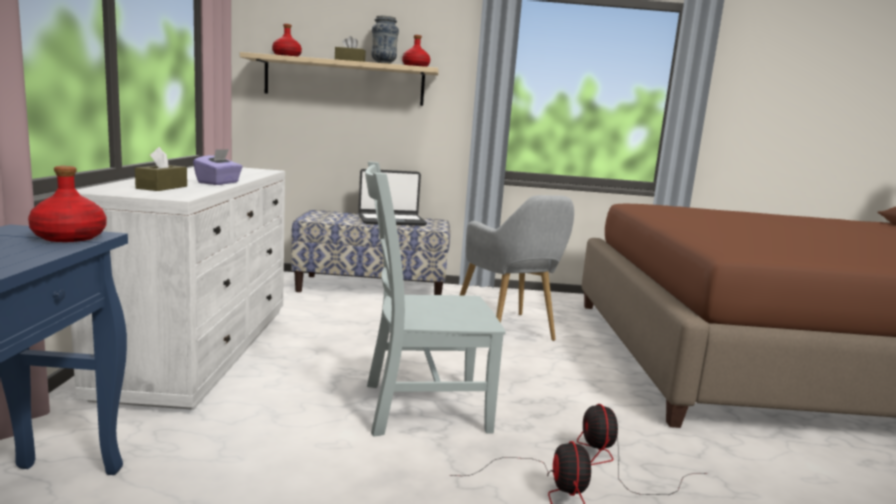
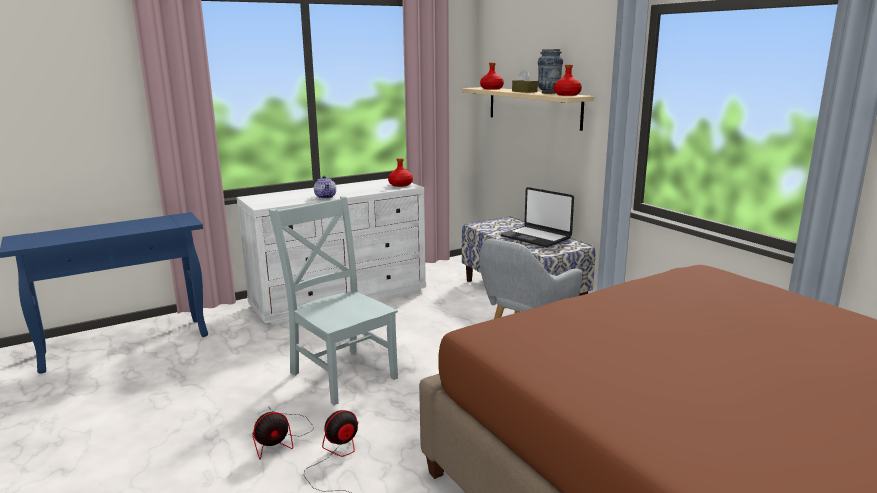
camera: 60 degrees right, 5 degrees up
red bottle [28,166,106,242] -> red bottle moved to [388,158,413,187]
brown tissue box [135,147,187,191] -> none
purple tissue box [193,149,243,185] -> teapot [314,176,336,199]

